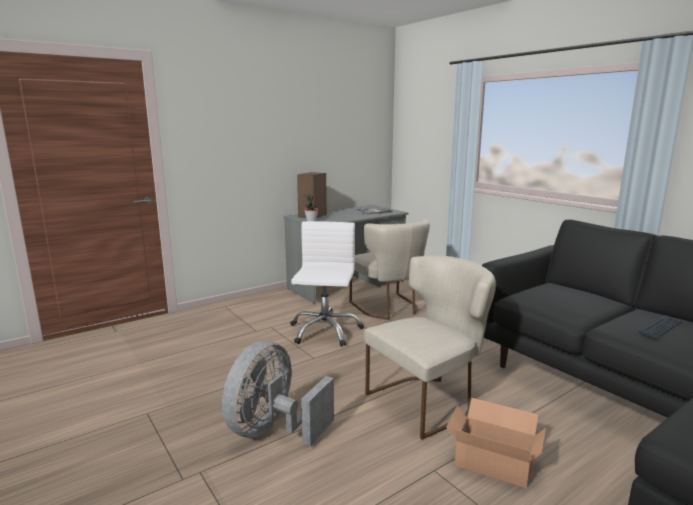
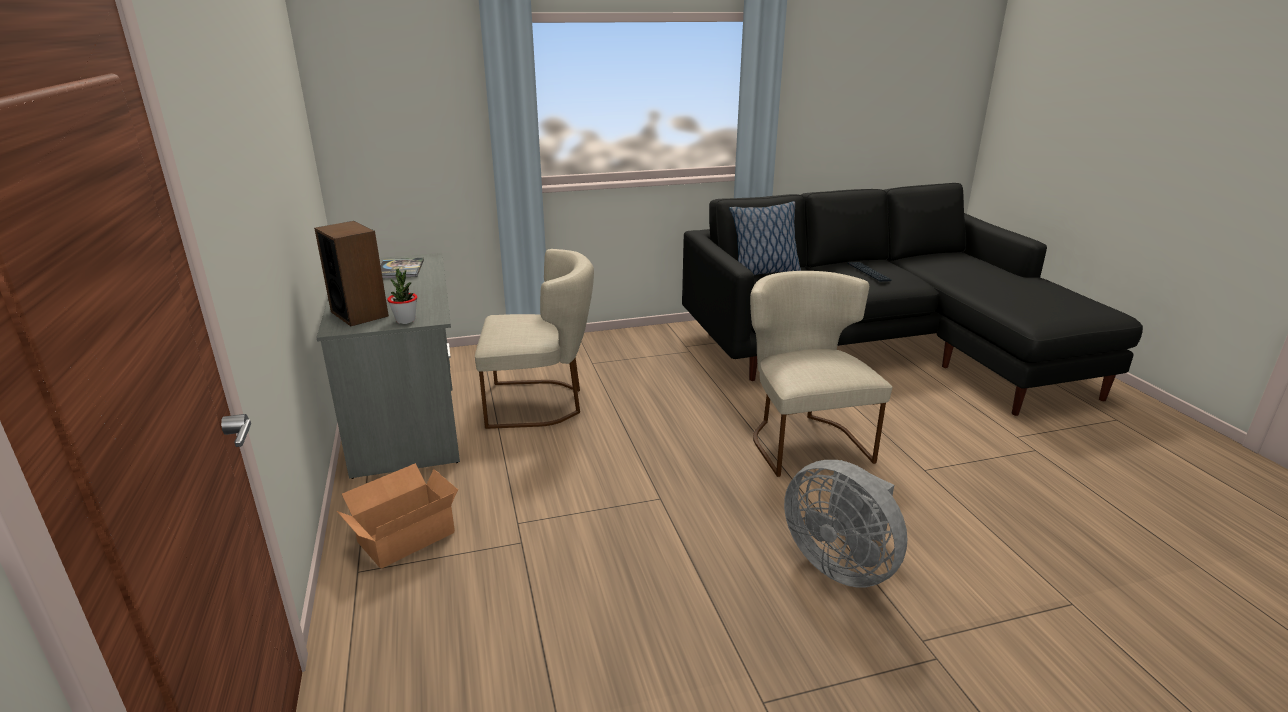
camera: 70 degrees left, 10 degrees up
white office chair [290,221,364,347] -> none
cardboard box [446,398,546,488] -> cardboard box moved to [337,463,458,569]
none -> pillow [729,201,801,275]

